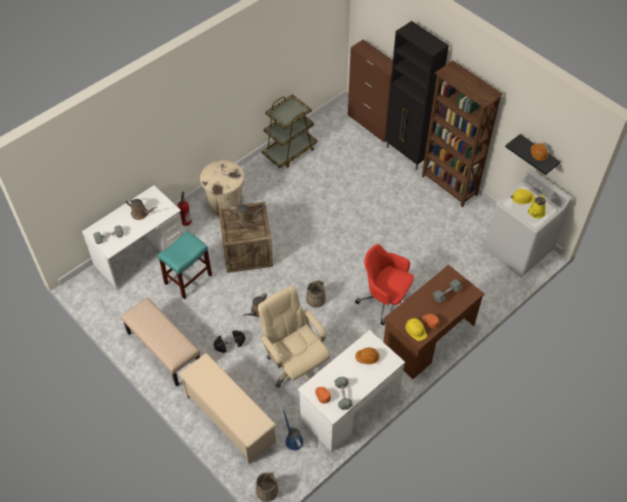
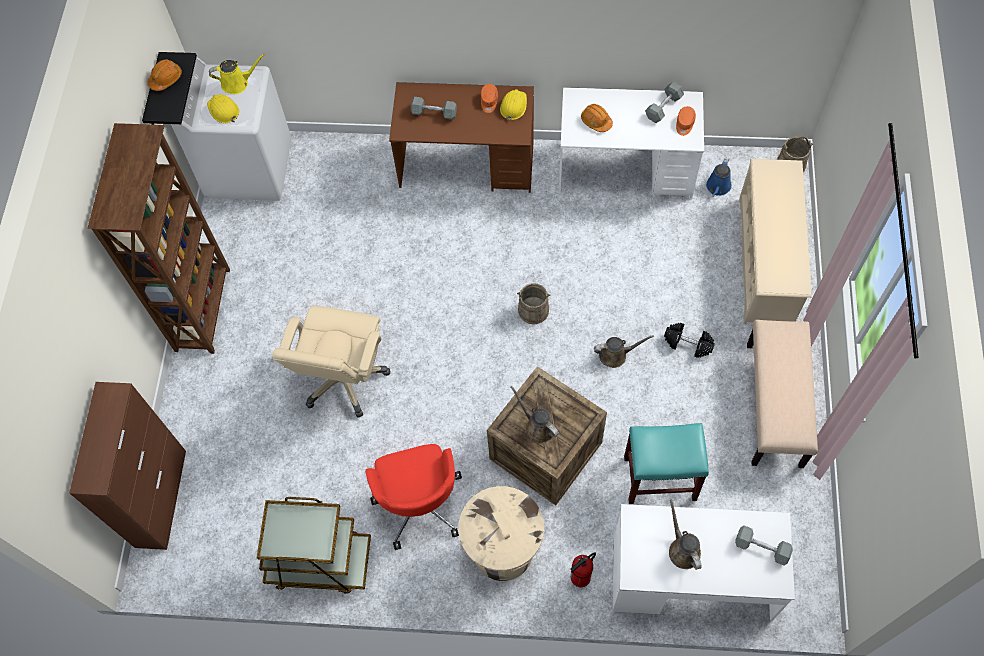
camera: 130 degrees left, 10 degrees up
beige office chair [258,285,330,388] -> beige office chair moved to [272,306,390,418]
red office chair [355,244,414,325] -> red office chair moved to [365,444,462,550]
black cabinet [385,21,449,170] -> none

